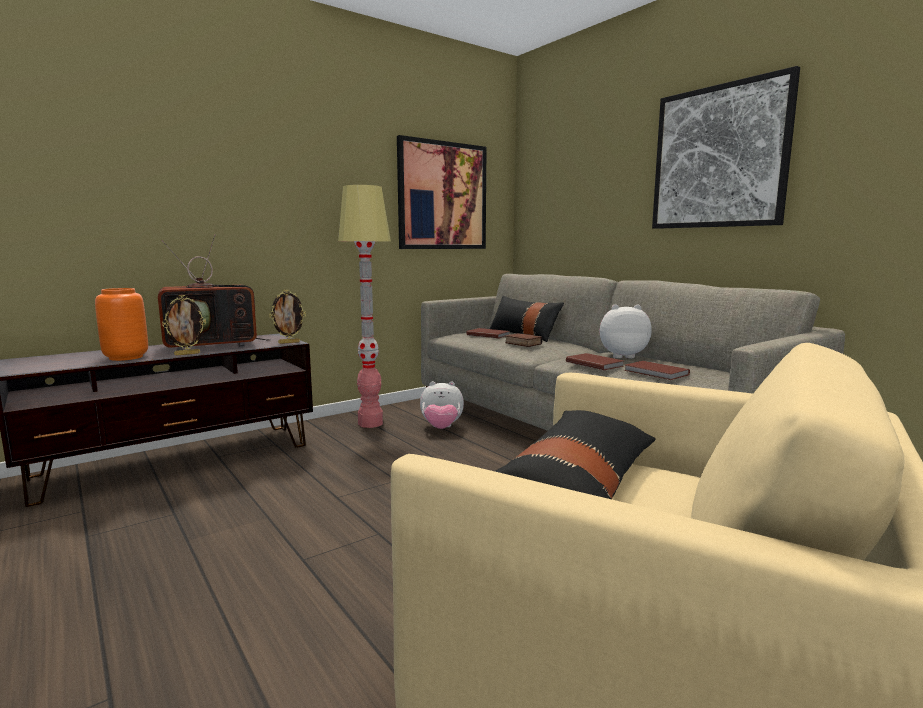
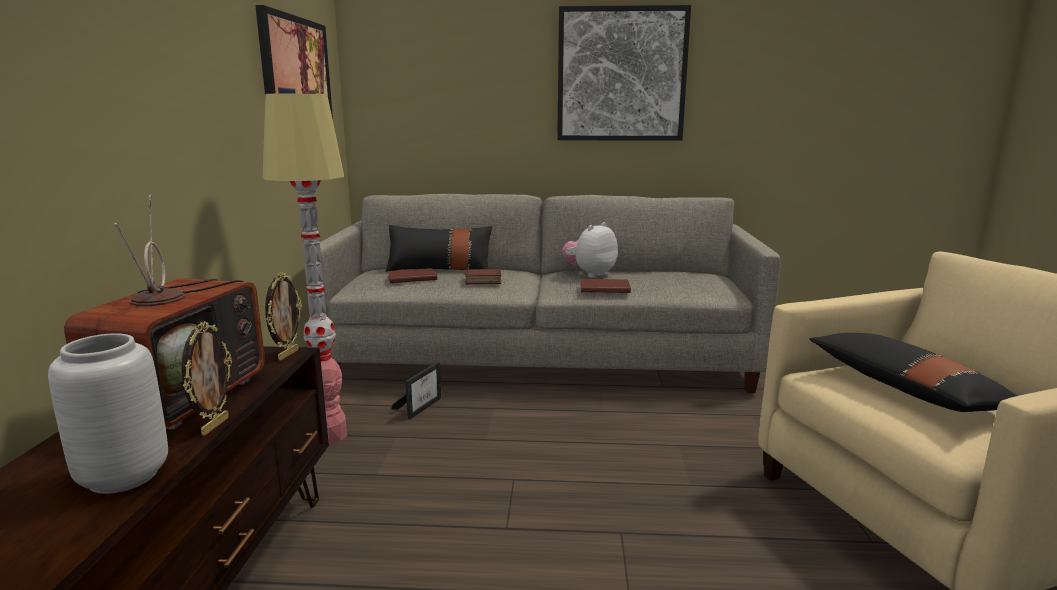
camera: 50 degrees left, 5 degrees up
orange vase [95,288,148,361] -> grey vase [48,333,168,494]
plush toy [420,381,464,429] -> picture frame [391,362,441,419]
brown book [624,361,690,380] -> none

